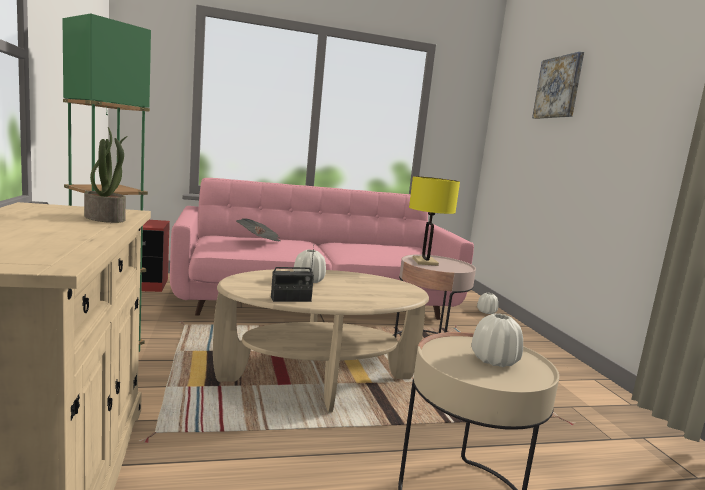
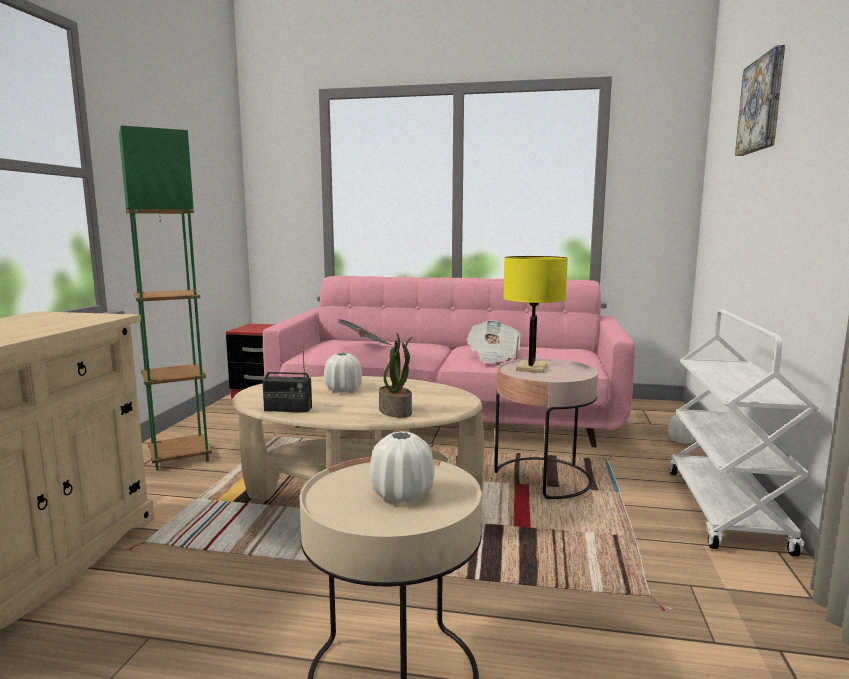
camera: 25 degrees right, 0 degrees up
potted plant [84,127,127,223] -> potted plant moved to [379,333,412,418]
none -> newspaper [466,320,521,363]
none -> white cart [669,310,819,557]

